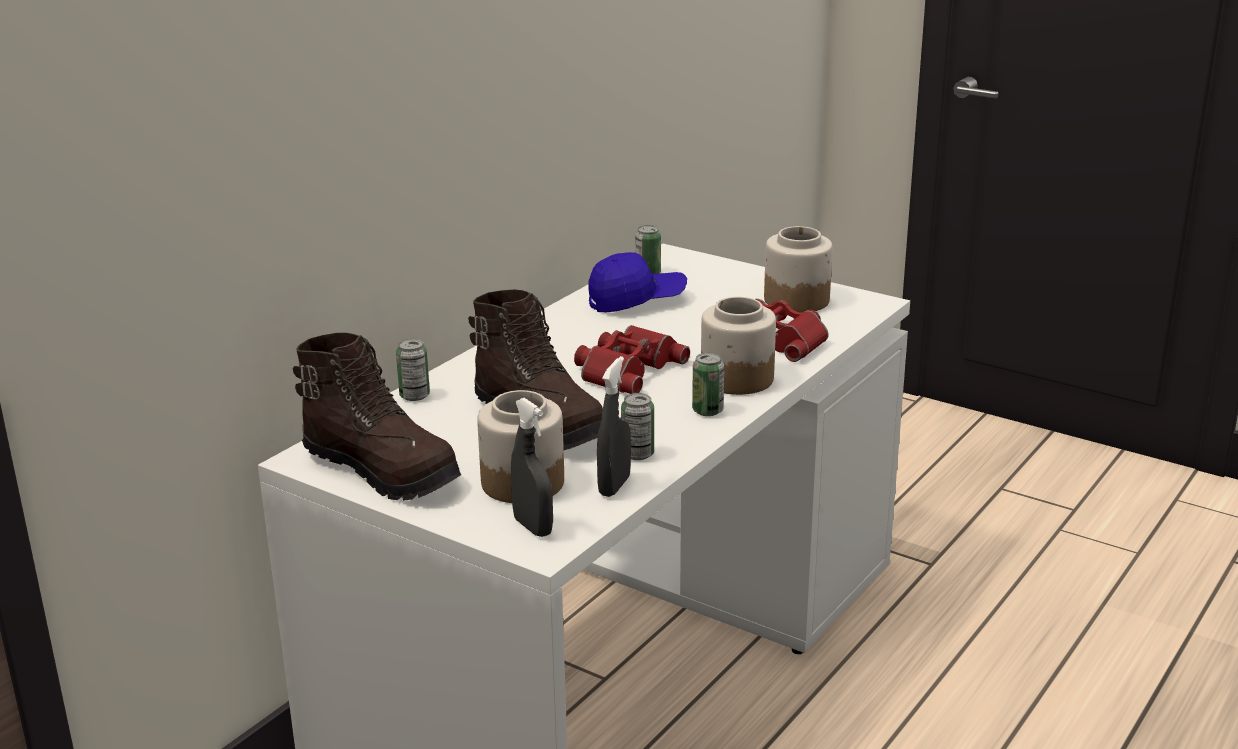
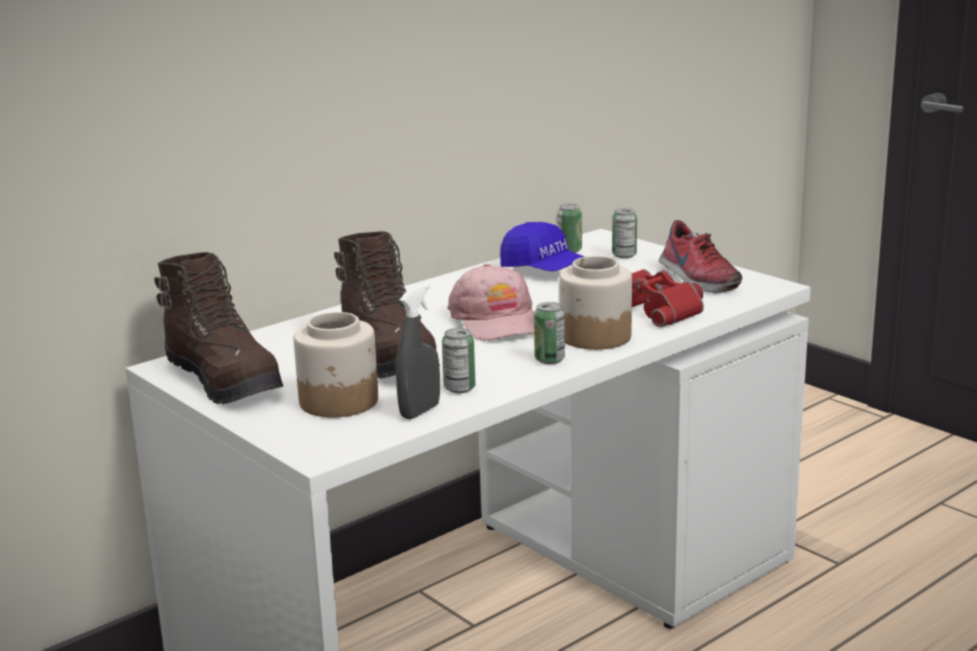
camera: 15 degrees right, 5 degrees down
can [396,339,430,401] -> can moved to [612,208,637,258]
grey spray bottle [511,398,553,537] -> none
red binoculars [574,325,690,394] -> pink cap [448,263,534,341]
blue cap [589,252,687,312] -> blue cap turned 45 degrees clockwise [500,222,585,271]
jar [764,226,833,313] -> shoe [658,220,742,294]

